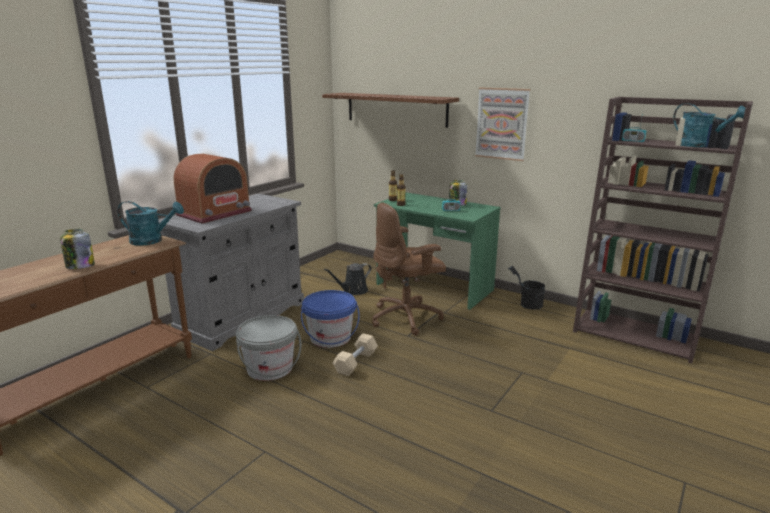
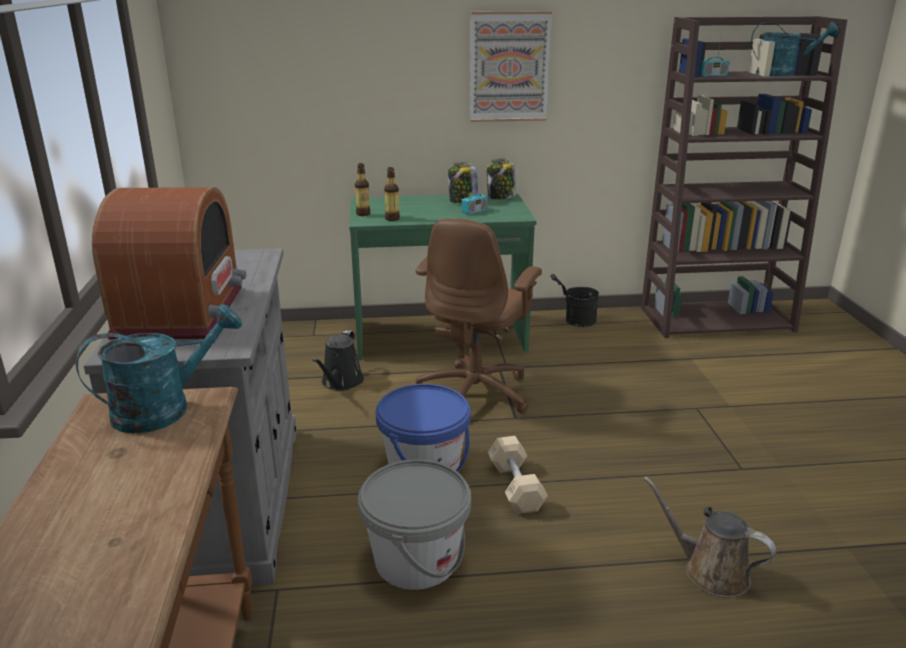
camera: 40 degrees left, 5 degrees up
jar [60,229,95,269] -> jar moved to [487,159,516,199]
shelf [322,93,459,128] -> none
none -> brown watering can [644,477,776,598]

